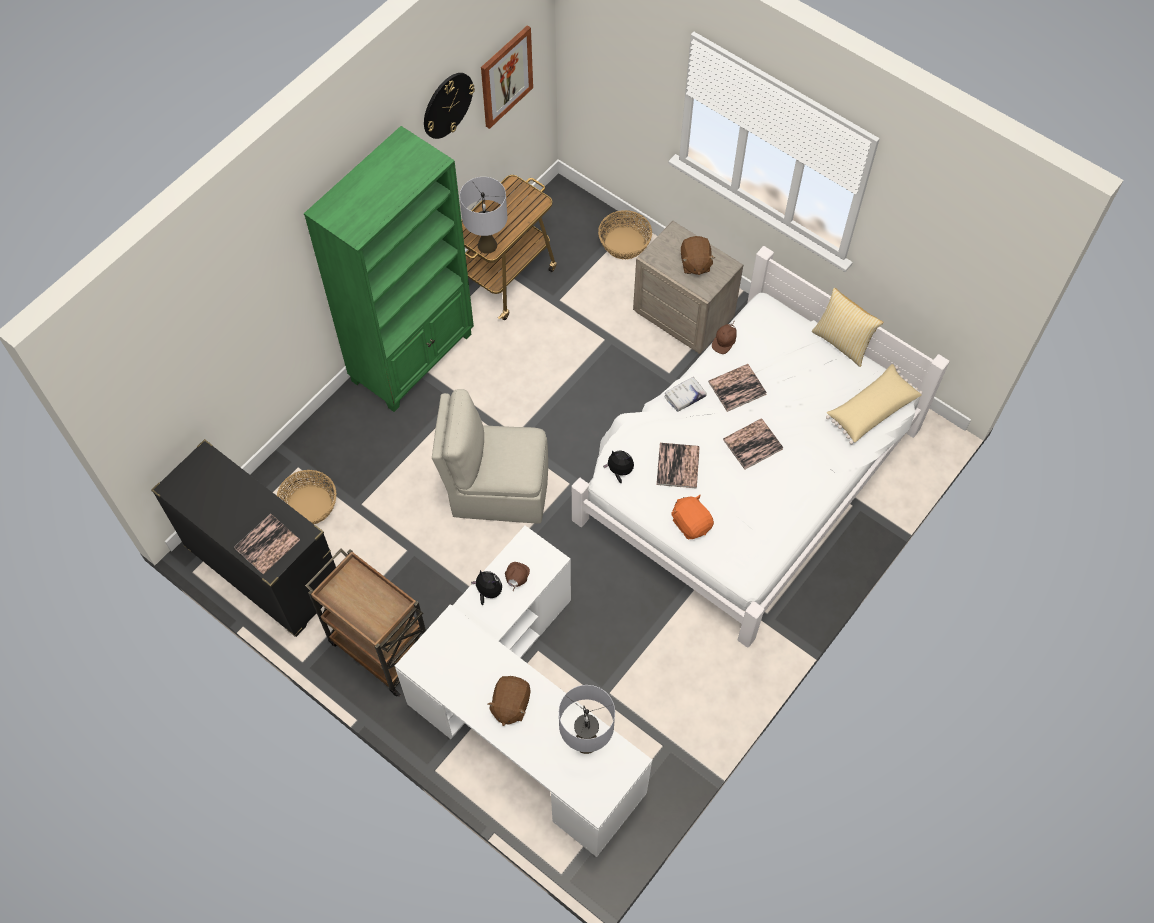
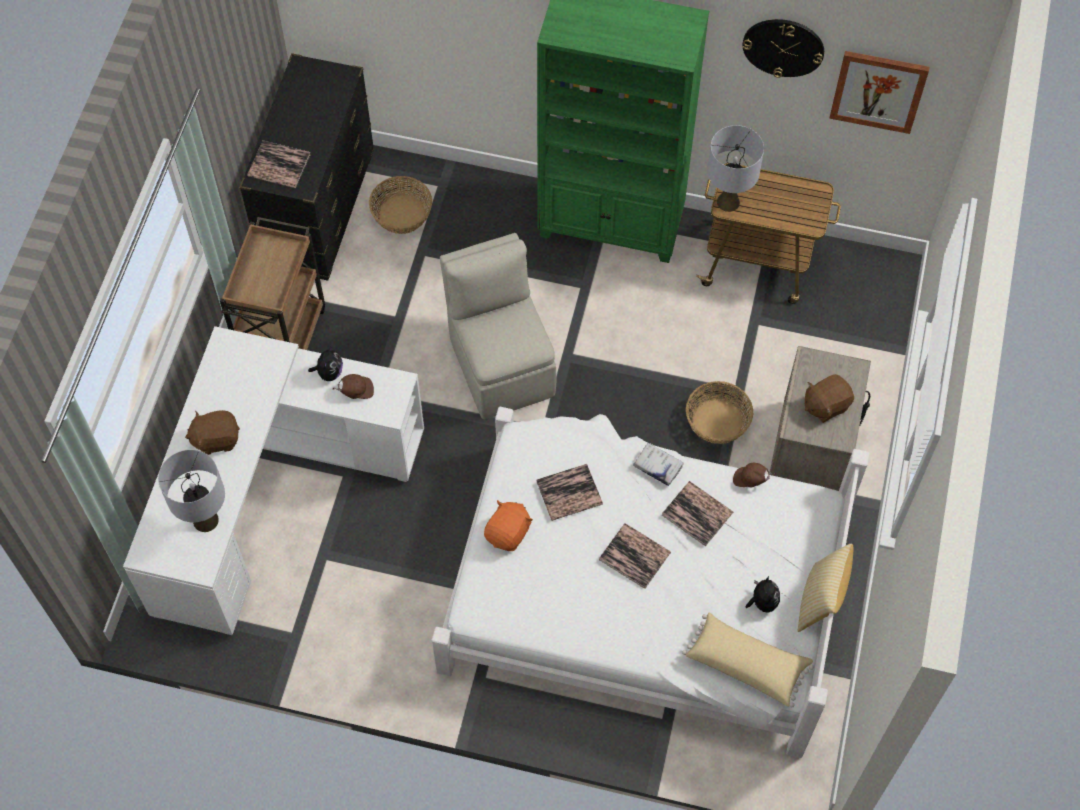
camera: 65 degrees right, 0 degrees up
basket [598,210,652,259] -> basket moved to [686,381,753,444]
plush toy [603,450,634,483] -> plush toy moved to [745,576,780,613]

